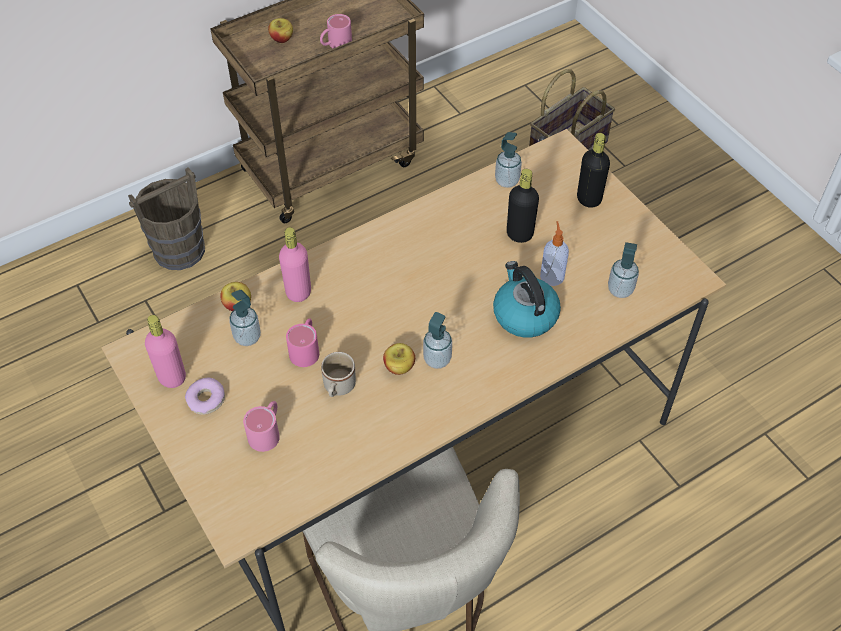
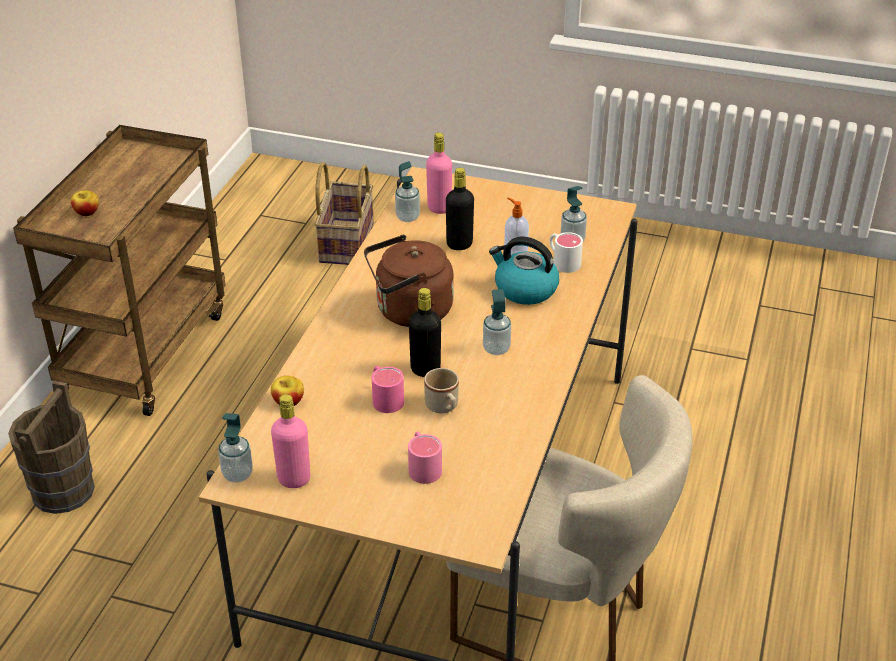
camera: 40 degrees left, 15 degrees down
donut [185,378,225,415] -> none
soap dispenser [229,290,261,346] -> soap dispenser moved to [218,413,253,483]
pink bottle [279,227,311,302] -> pink bottle moved to [426,133,452,214]
pink mug [320,14,352,48] -> none
apple [383,343,415,375] -> none
black bottle [577,133,610,208] -> black bottle moved to [409,288,441,377]
none -> brown kettle [364,235,454,327]
none -> white mug [549,232,583,273]

